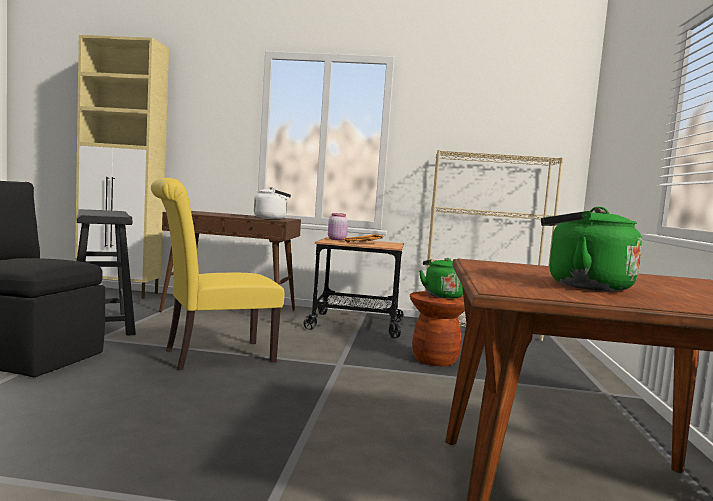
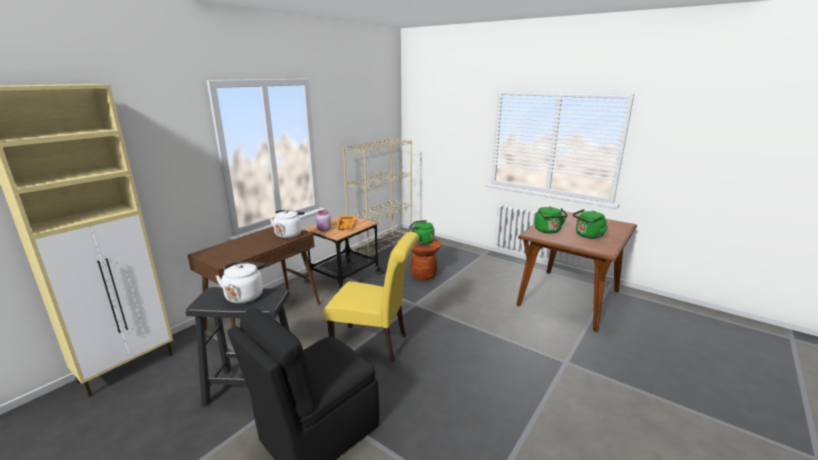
camera: 60 degrees left, 15 degrees up
yellow chair [151,178,285,370] -> yellow chair turned 75 degrees counterclockwise [324,232,419,362]
none -> white kettle [216,262,265,304]
none -> green kettle [535,206,568,233]

